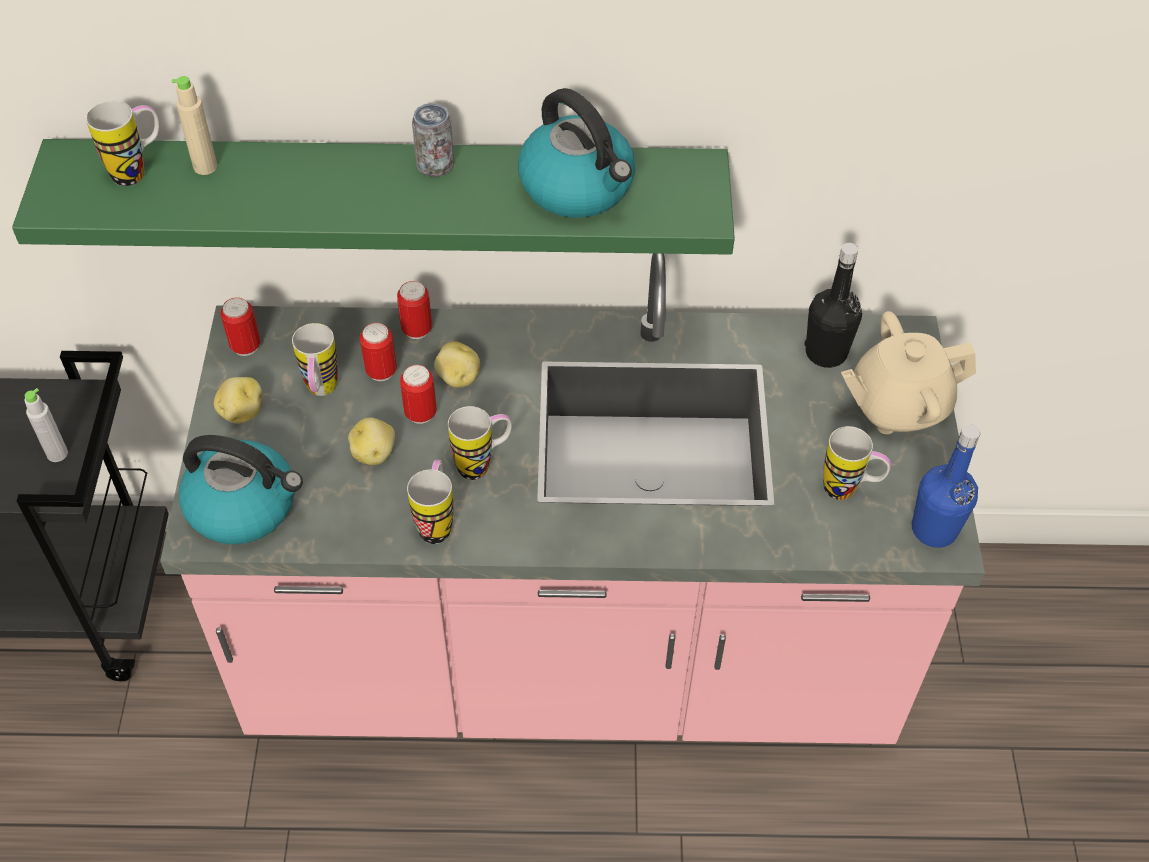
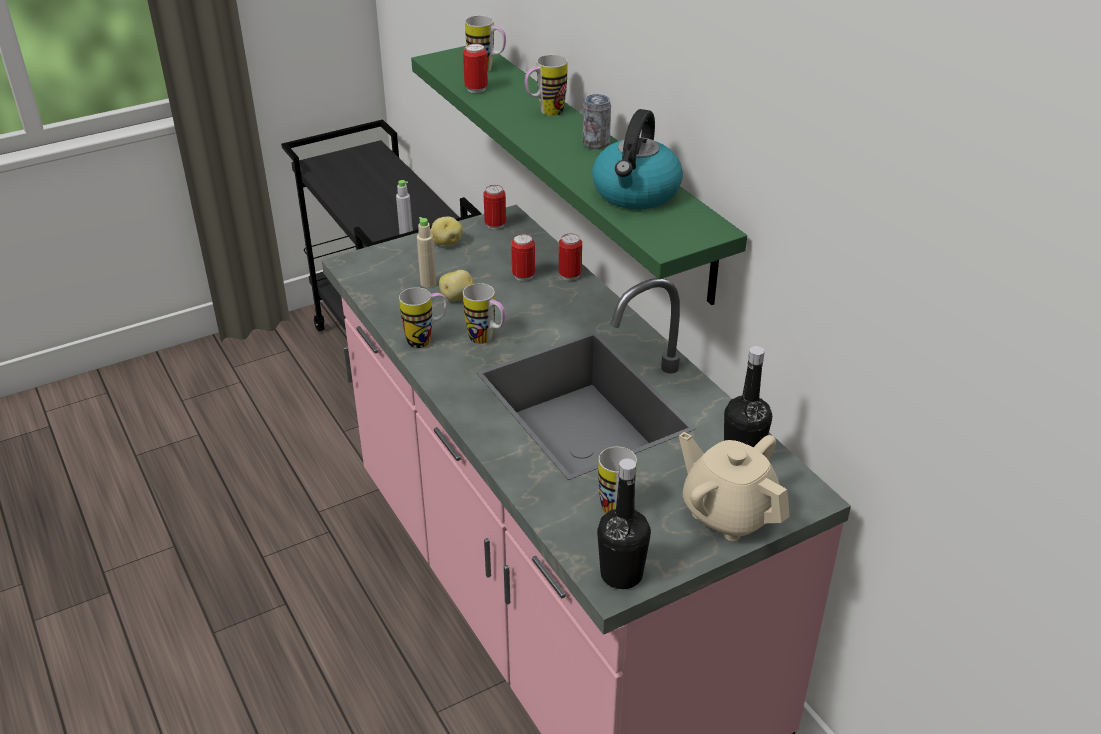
camera: 60 degrees right, 15 degrees down
beige bottle [172,76,217,175] -> beige bottle moved to [417,217,436,288]
kettle [179,435,303,545] -> none
mug [292,323,338,396] -> mug moved to [525,55,568,116]
can [400,365,437,424] -> can moved to [463,44,488,93]
potato [434,341,480,388] -> none
blue bottle [912,424,981,548] -> black bottle [597,459,651,589]

